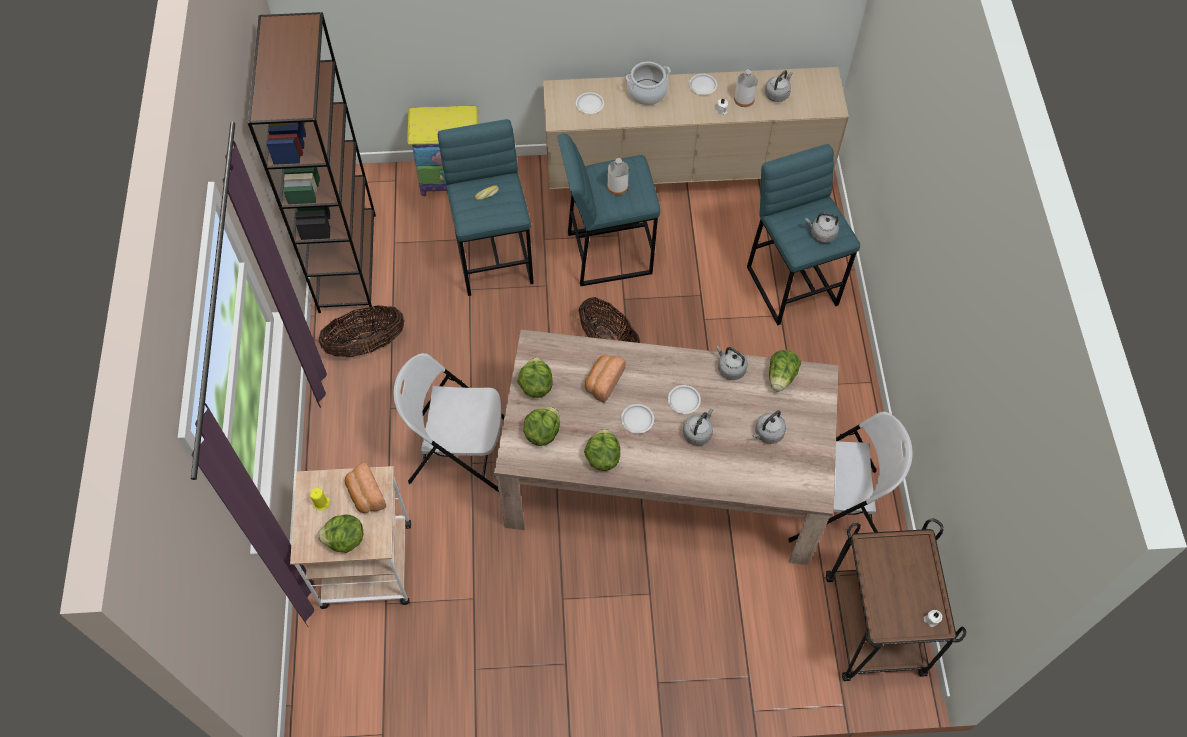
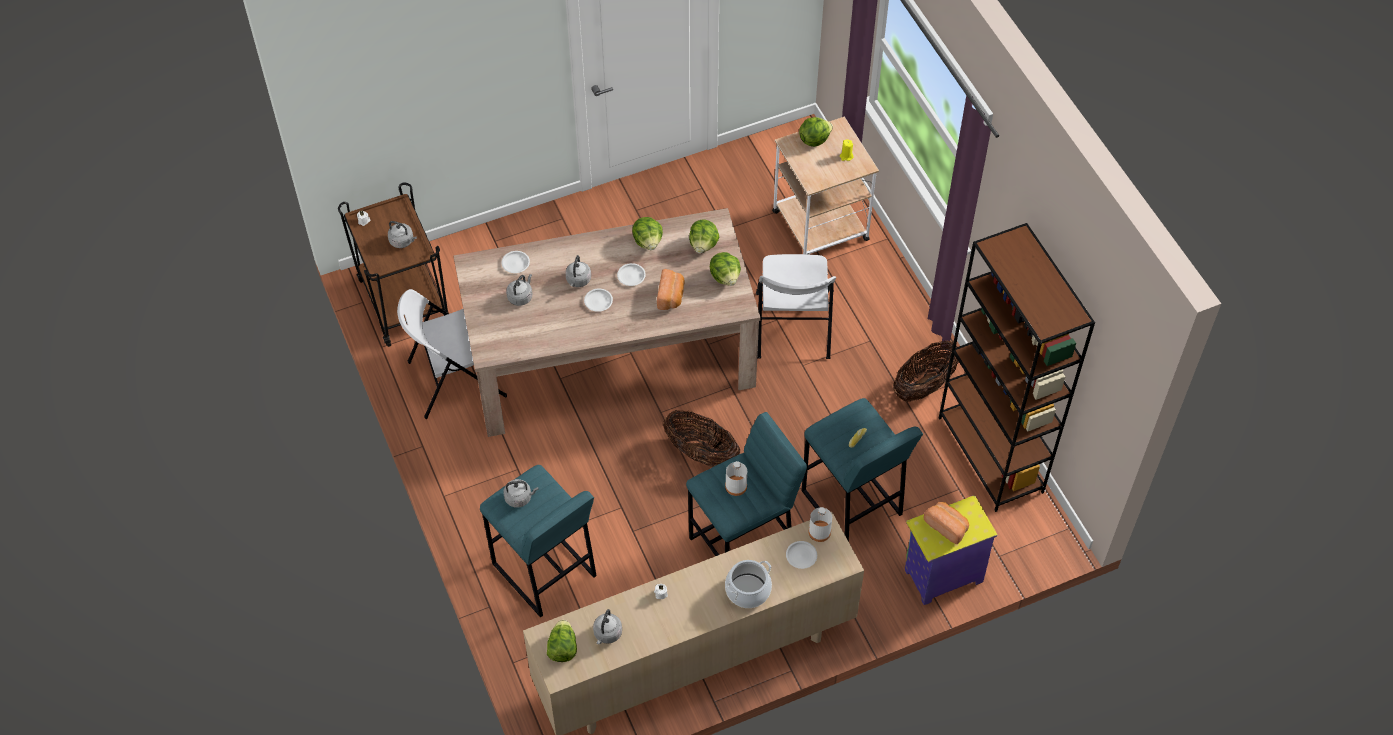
camera: 160 degrees right, 5 degrees down
bread [345,462,386,513] -> bread moved to [923,502,969,544]
white chair [394,353,504,492] -> white chair turned 105 degrees clockwise [756,254,836,359]
white plate [689,73,717,95] -> white plate moved to [502,251,530,273]
grey kettle [716,346,748,380] -> grey kettle moved to [388,221,417,248]
white bottle [734,69,757,107] -> white bottle moved to [809,507,832,542]
lettuce [769,350,801,392] -> lettuce moved to [547,620,577,662]

